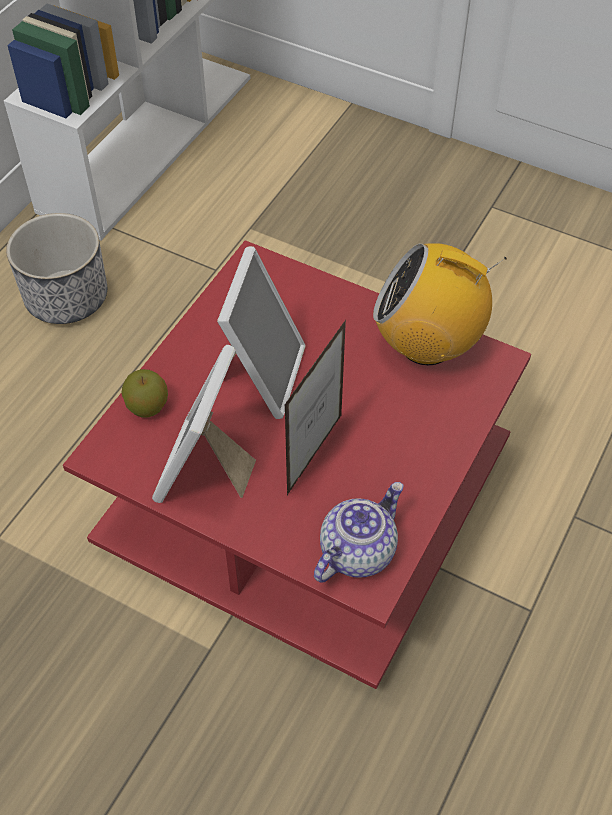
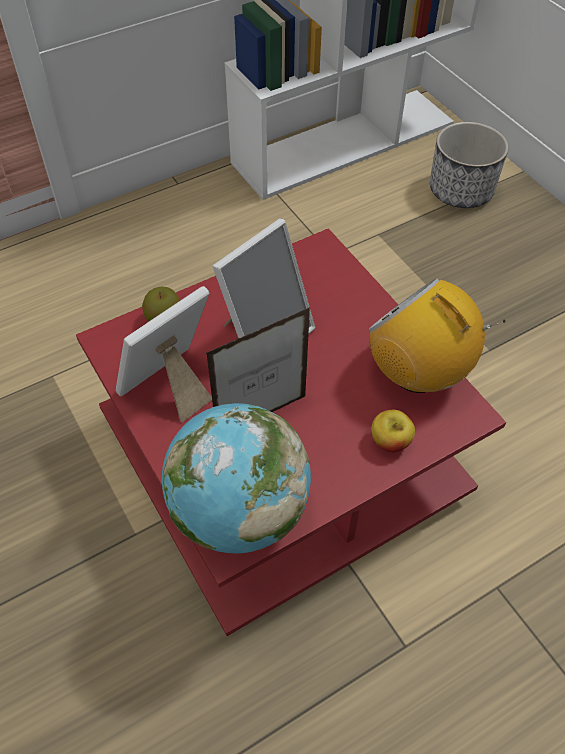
camera: 30 degrees right, 0 degrees up
planter [6,213,107,324] -> planter moved to [430,122,509,208]
teapot [314,482,404,583] -> globe [162,403,311,554]
none -> apple [371,410,415,452]

